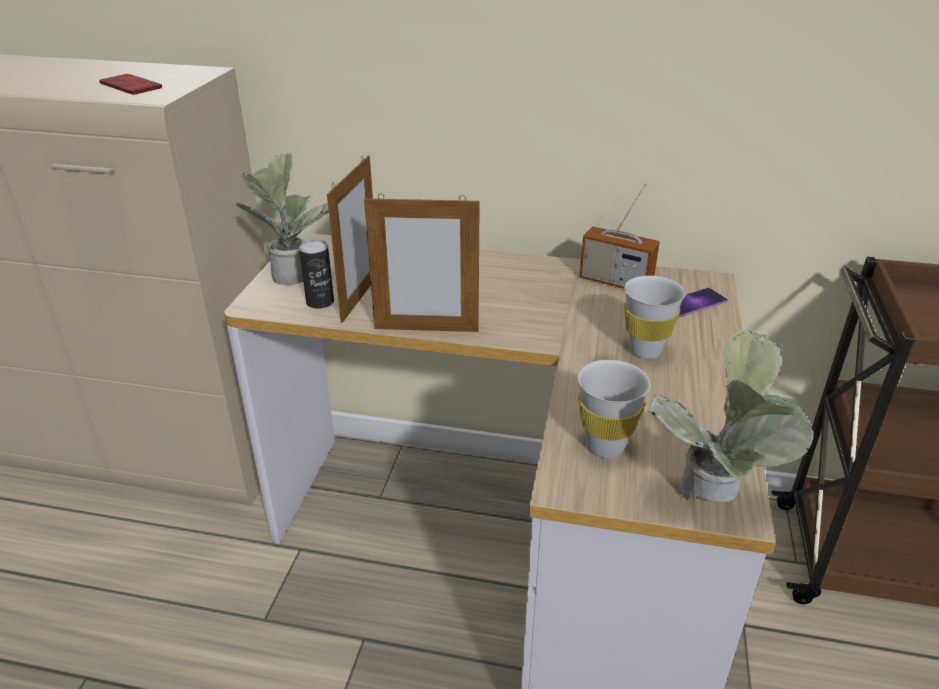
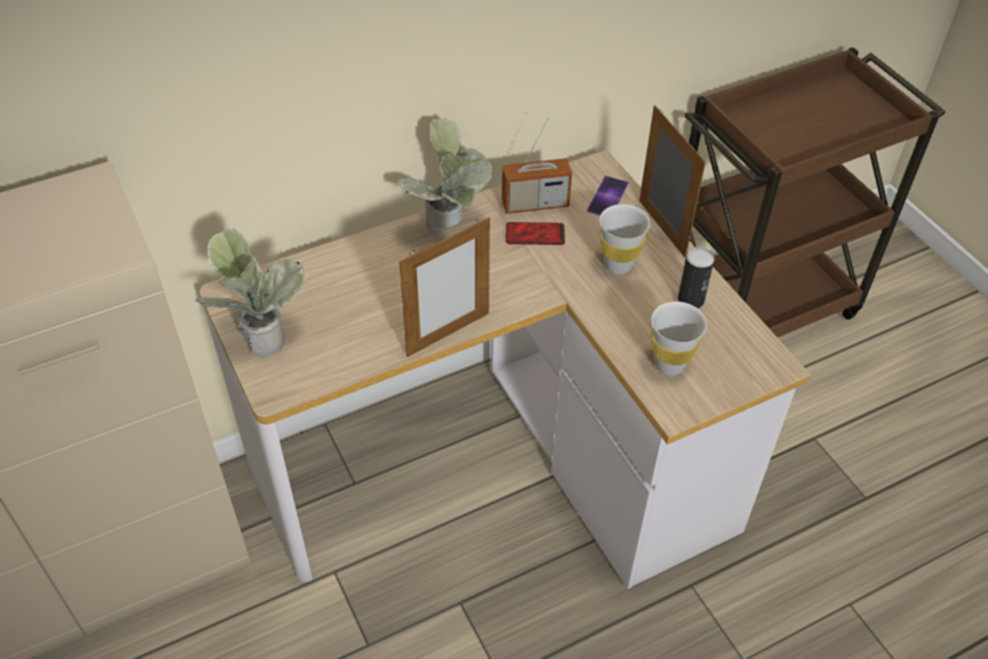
camera: 40 degrees left, 15 degrees up
phone [99,74,162,94] -> phone moved to [506,222,565,245]
can [299,239,334,309] -> can moved to [678,247,714,308]
picture frame [327,155,373,323] -> picture frame moved to [639,105,706,258]
potted plant [648,329,814,502] -> potted plant moved to [398,118,493,234]

